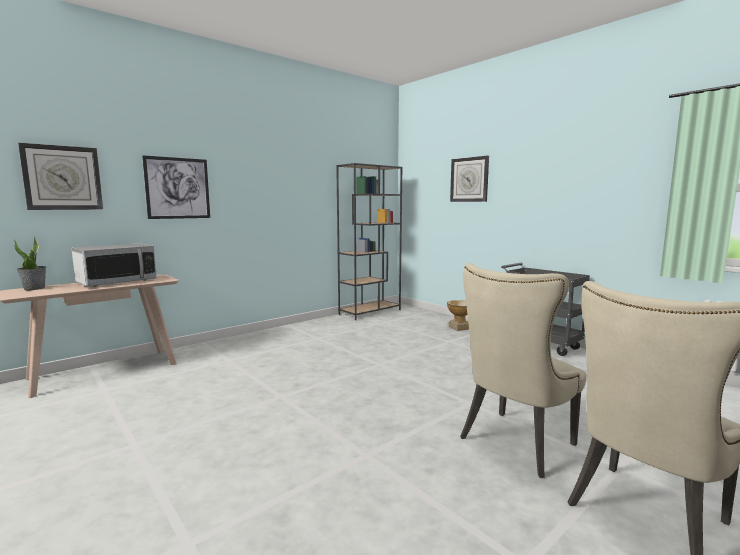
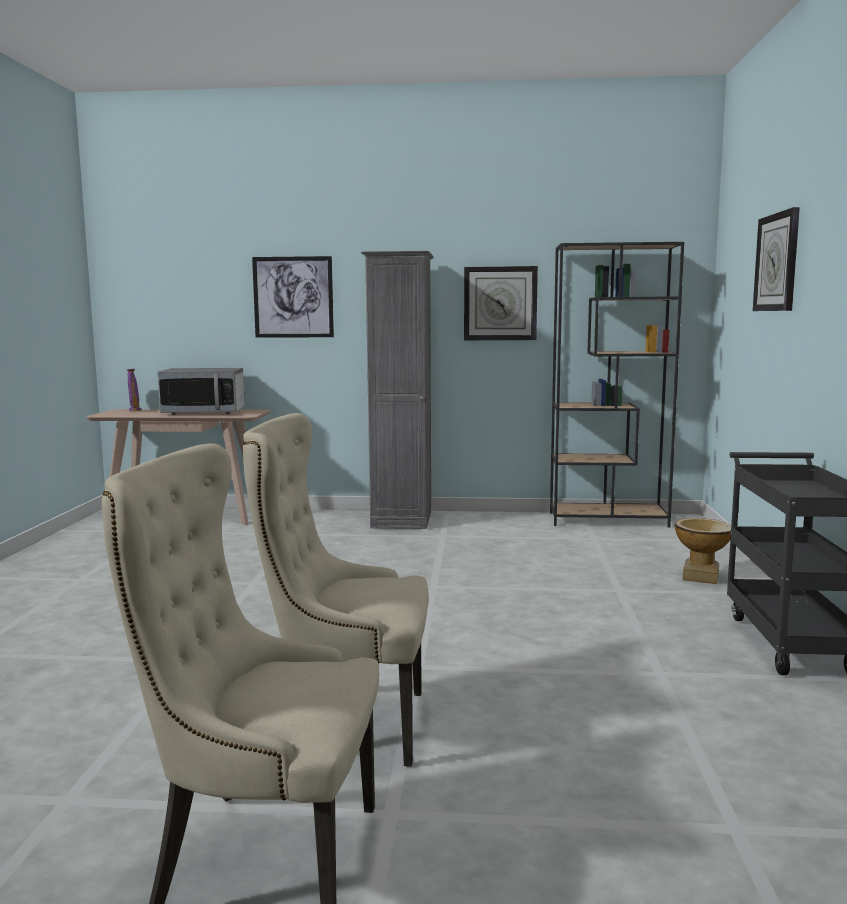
camera: 45 degrees right, 0 degrees up
potted plant [14,237,46,290] -> purple vase [127,369,142,411]
wall clock [18,143,103,210] -> wall clock moved to [464,266,538,340]
none -> grey cabinet [361,251,434,529]

